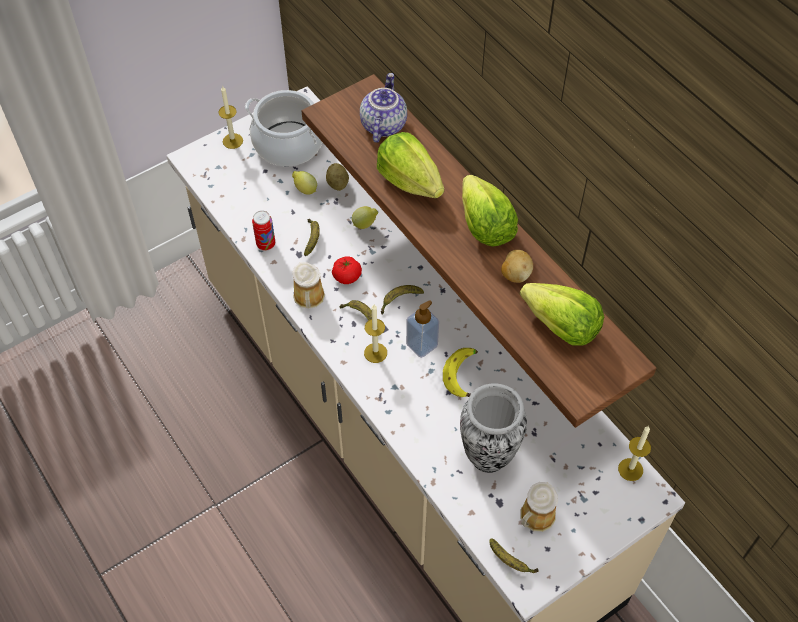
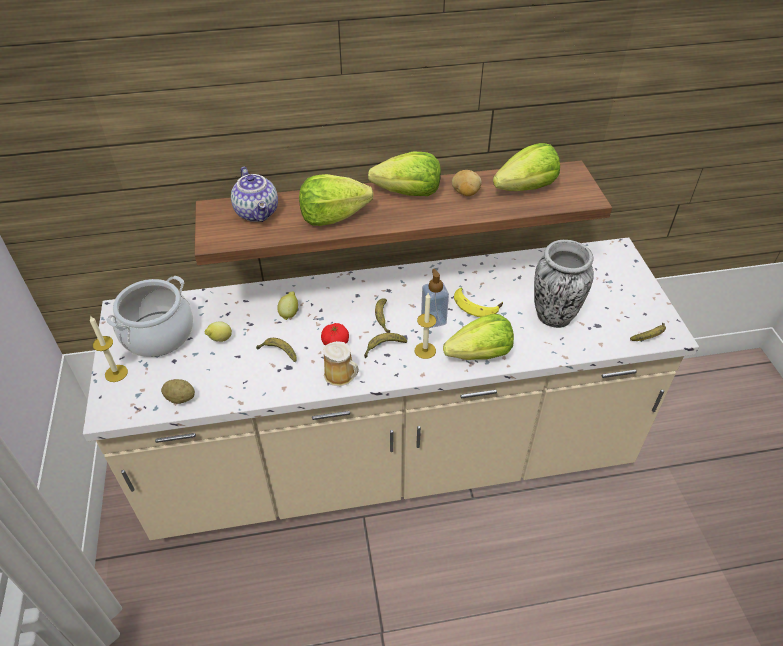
camera: 65 degrees left, 10 degrees down
can [252,211,275,251] -> none
potato [326,163,349,191] -> potato moved to [161,379,195,404]
teapot [360,73,407,143] -> teapot turned 150 degrees counterclockwise [231,167,278,222]
mug [520,482,558,532] -> none
candle [618,426,651,481] -> none
none -> lettuce [443,314,514,360]

